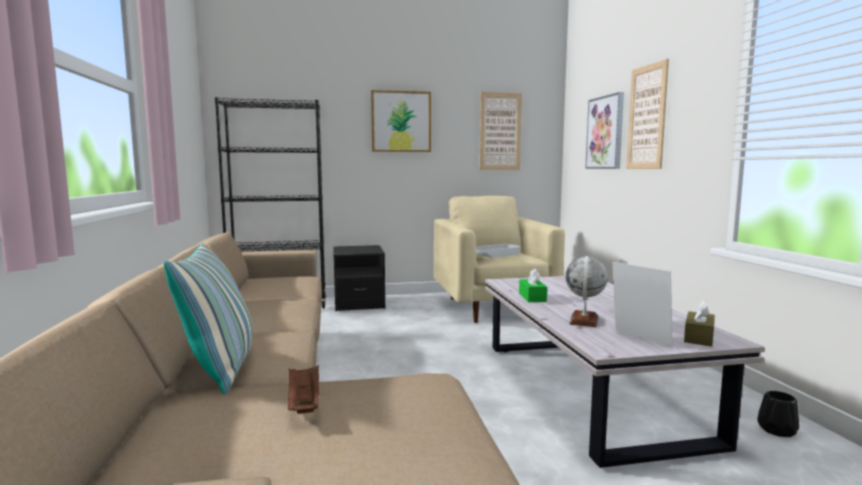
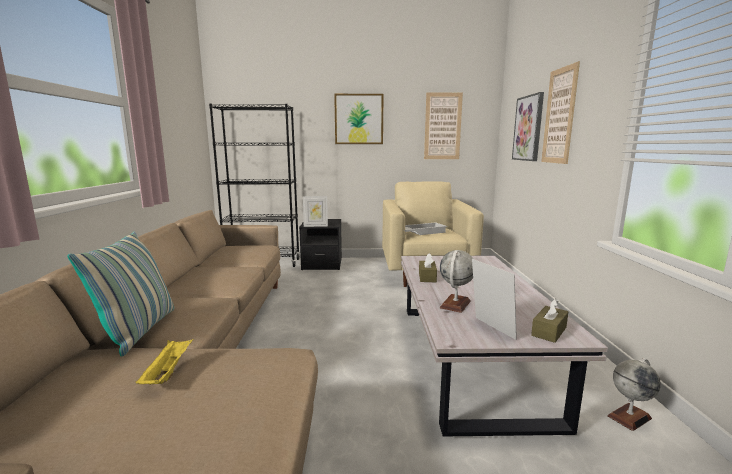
camera: 10 degrees right, 5 degrees up
brown tray [287,364,319,414] -> yellow tray [135,339,194,385]
green tissue box [519,268,547,302] -> brown tissue box [419,253,437,282]
black vase [757,391,799,437] -> globe [607,358,661,431]
none -> picture frame [303,196,328,227]

